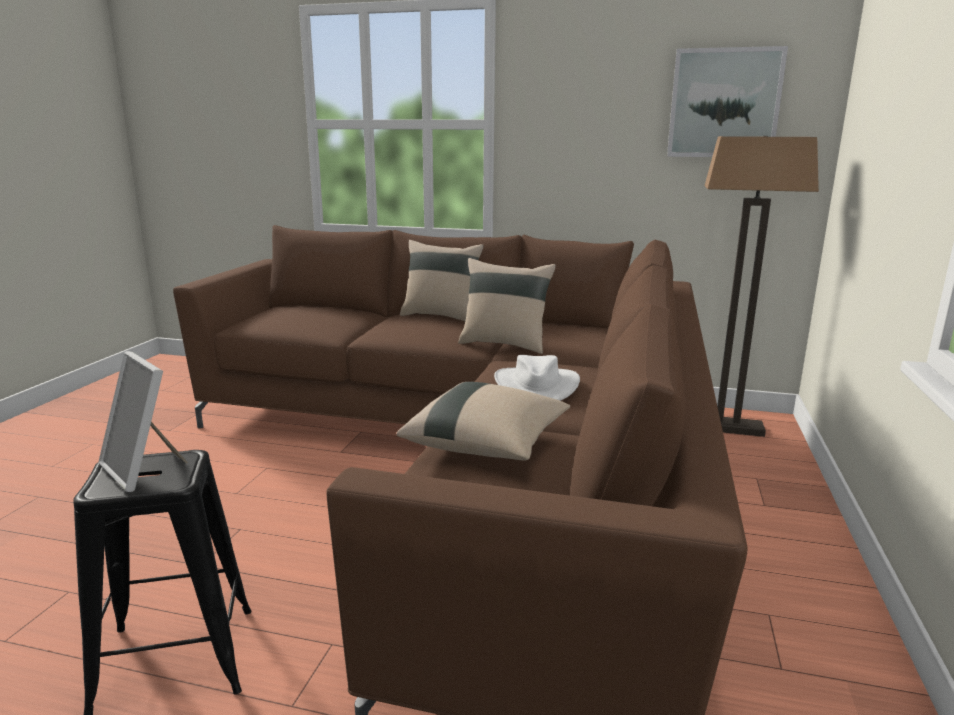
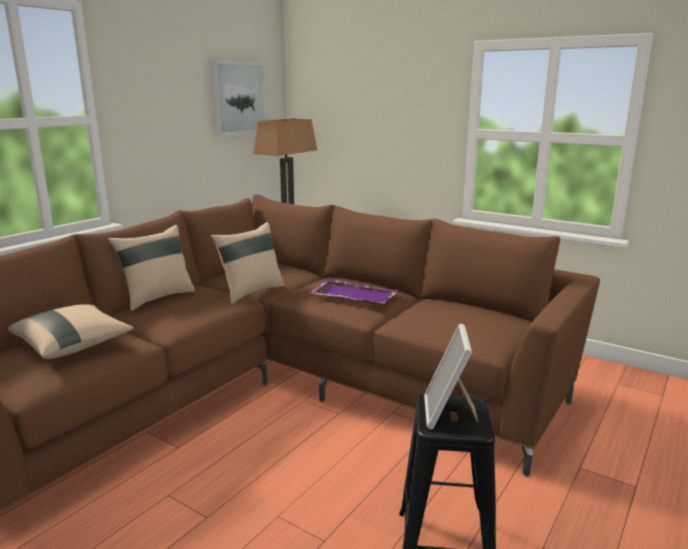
camera: 70 degrees left, 0 degrees up
picture frame [99,351,188,492] -> picture frame turned 120 degrees clockwise [424,324,478,429]
beige pillow [396,382,570,461] -> beige pillow moved to [8,304,134,359]
white hat [494,355,580,401] -> purple tray [309,279,399,305]

